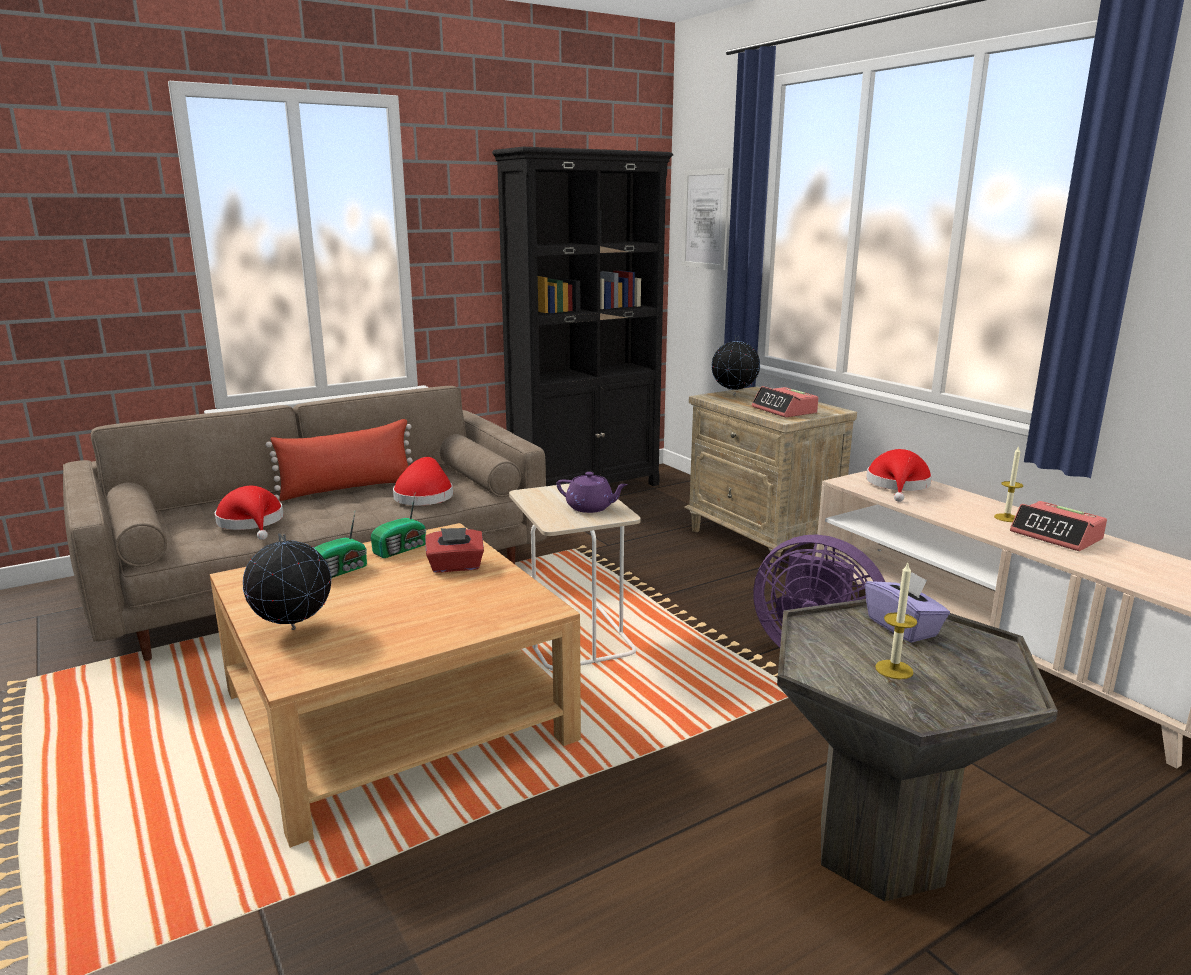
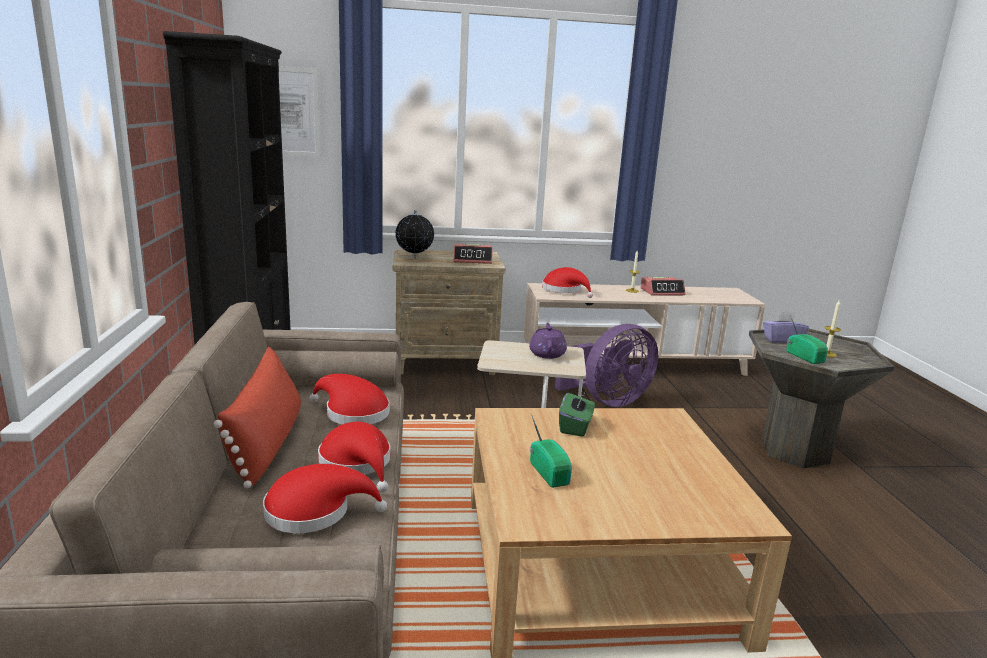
camera: 65 degrees left, 0 degrees up
globe [243,533,331,630] -> none
radio [371,491,426,558] -> radio moved to [786,315,828,364]
red tissue box [425,528,484,573] -> green tissue box [559,392,595,437]
purple teapot [556,472,628,513] -> purple teapot turned 45 degrees counterclockwise [529,323,567,359]
none -> red hat [318,422,390,492]

